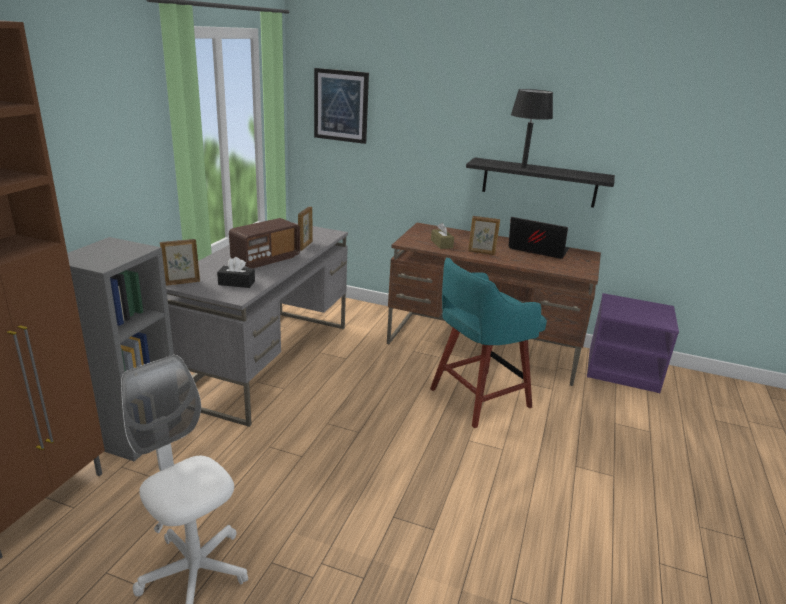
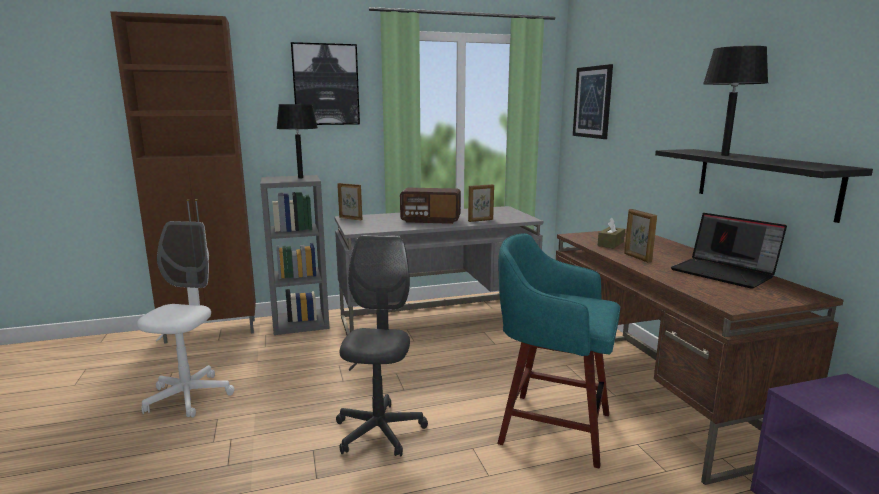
camera: 55 degrees right, 10 degrees down
black tissue box [217,257,255,288] -> none
laptop [508,217,569,259] -> laptop turned 150 degrees clockwise [671,213,787,289]
none -> black table lamp [276,104,318,178]
none -> picture [291,42,360,125]
none -> grey office chair [336,236,428,457]

